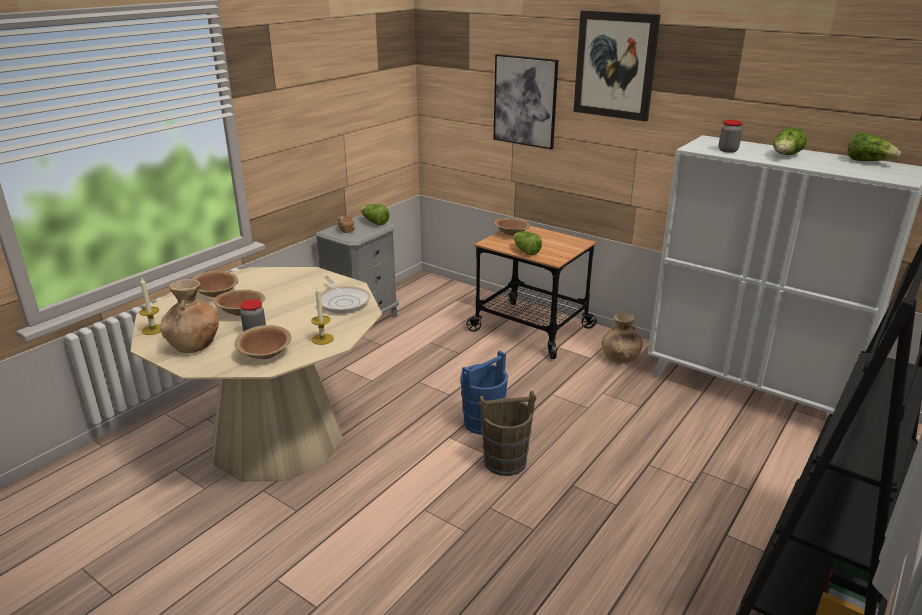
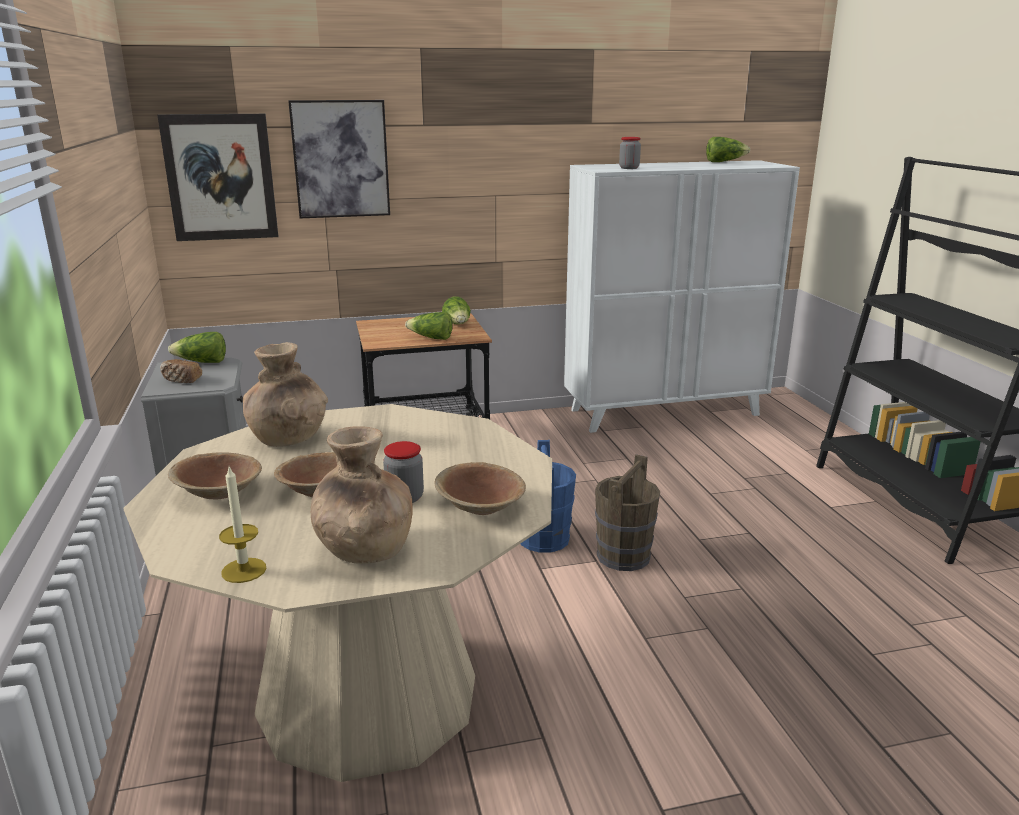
camera: 50 degrees left, 5 degrees down
candle [311,286,334,345] -> none
frying pan [321,276,371,313] -> none
brown bowl [494,218,530,236] -> none
picture [573,10,661,122] -> picture moved to [157,114,278,241]
brown vase [602,313,643,363] -> brown vase moved to [243,342,328,447]
lettuce [773,127,807,155] -> lettuce moved to [442,296,471,324]

